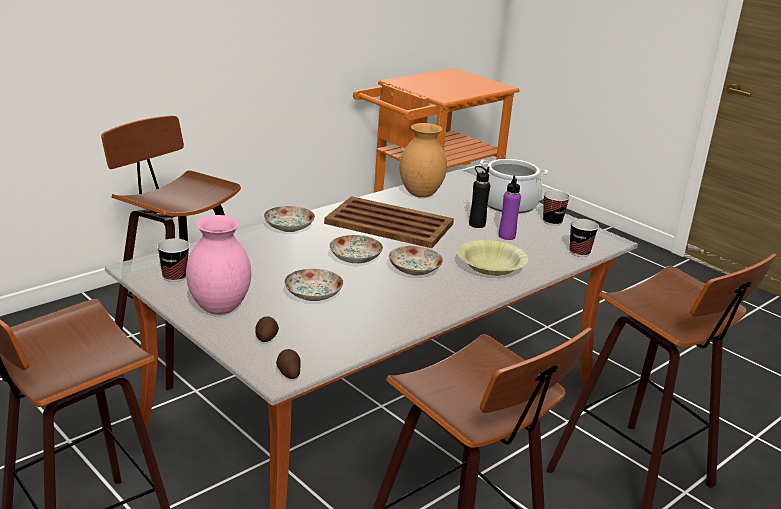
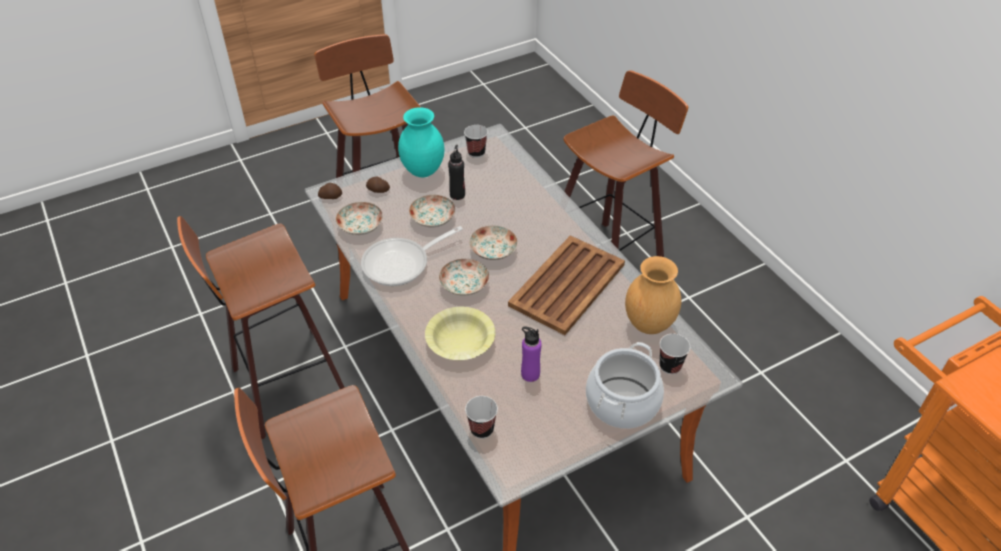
camera: 105 degrees right, 20 degrees up
pink vase [186,215,251,315] -> turquoise vase [398,107,444,177]
plate [264,206,315,232] -> plate moved to [336,202,383,235]
black bottle [469,166,490,228] -> black bottle moved to [448,145,465,200]
cup [543,190,570,226] -> cup moved to [660,334,690,374]
none -> frying pan [361,226,463,286]

